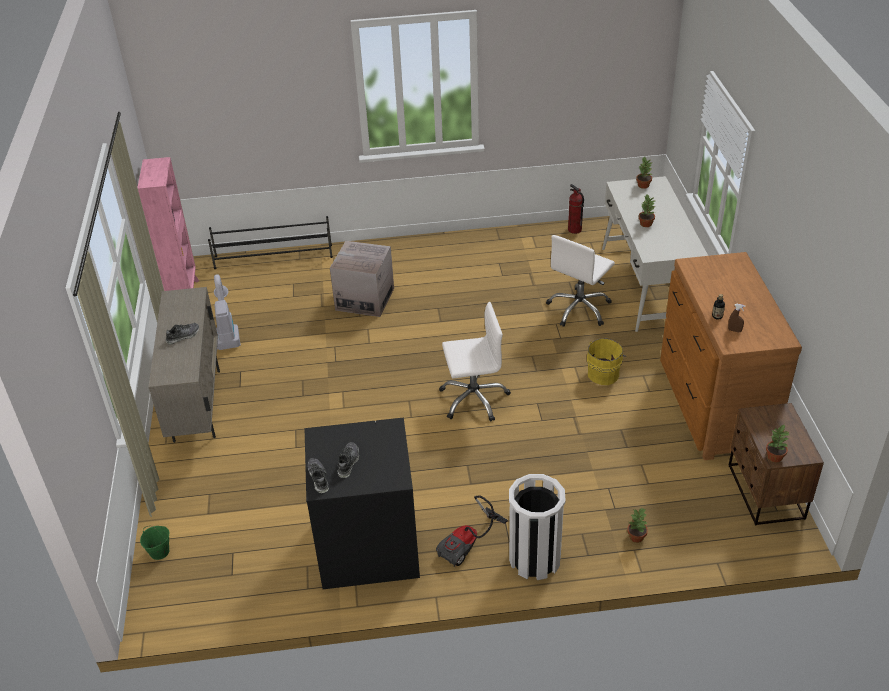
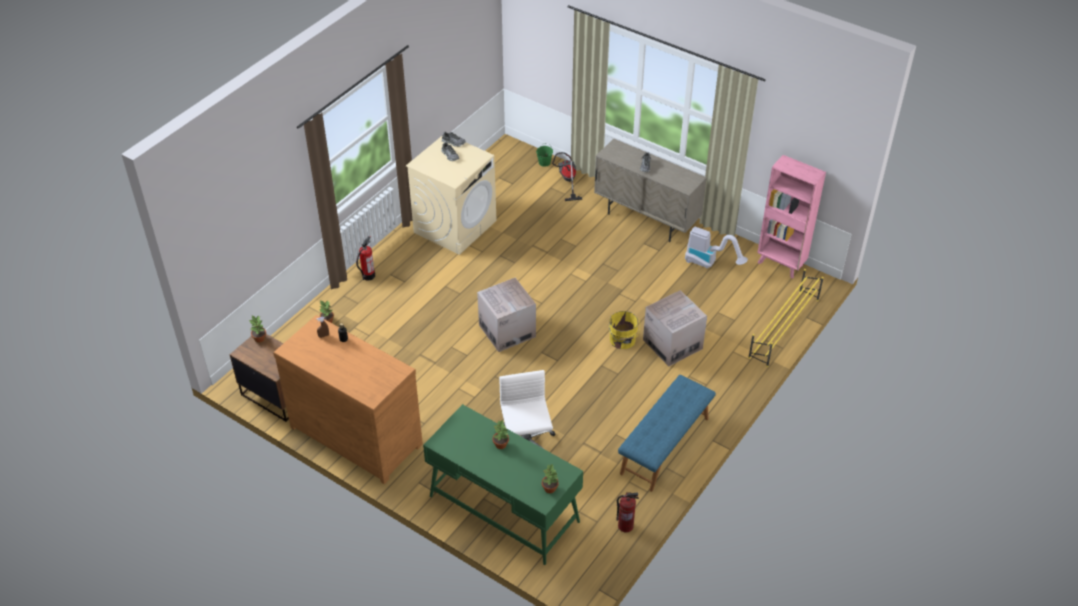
camera: 130 degrees right, 5 degrees up
black shoe rack [208,216,333,269] -> yellow shoe rack [748,269,824,367]
black washing machine [305,417,420,589] -> beige washing machine [406,135,496,255]
vacuum cleaner [436,495,508,567] -> vacuum cleaner moved to [552,152,583,201]
white office chair [439,302,511,422] -> cardboard box [477,278,536,352]
white trash can [509,474,566,580] -> fire extinguisher [356,236,375,281]
yellow bucket [587,338,626,385] -> yellow bucket moved to [609,311,640,349]
white desk [602,176,708,332] -> green desk [423,404,583,565]
none -> blue bench [618,375,716,492]

